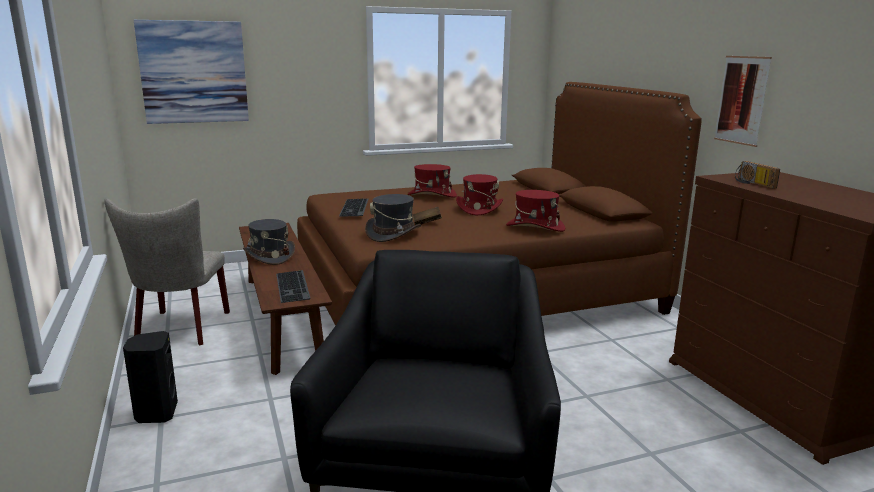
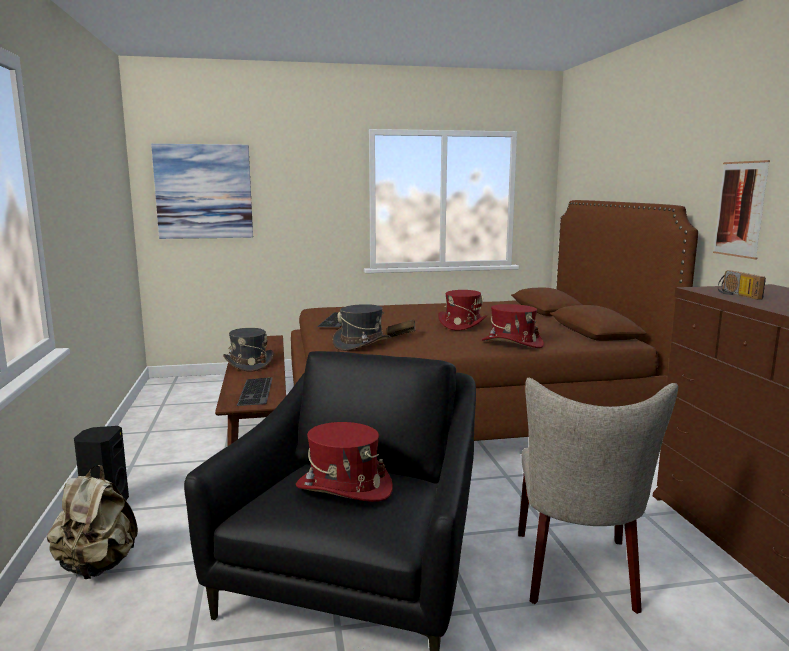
camera: 10 degrees right, 5 degrees down
beige chair [104,198,230,346] -> beige chair moved to [518,378,678,614]
red hat [408,164,457,198] -> red hat moved to [296,422,393,502]
none -> beige backpack [47,465,138,579]

